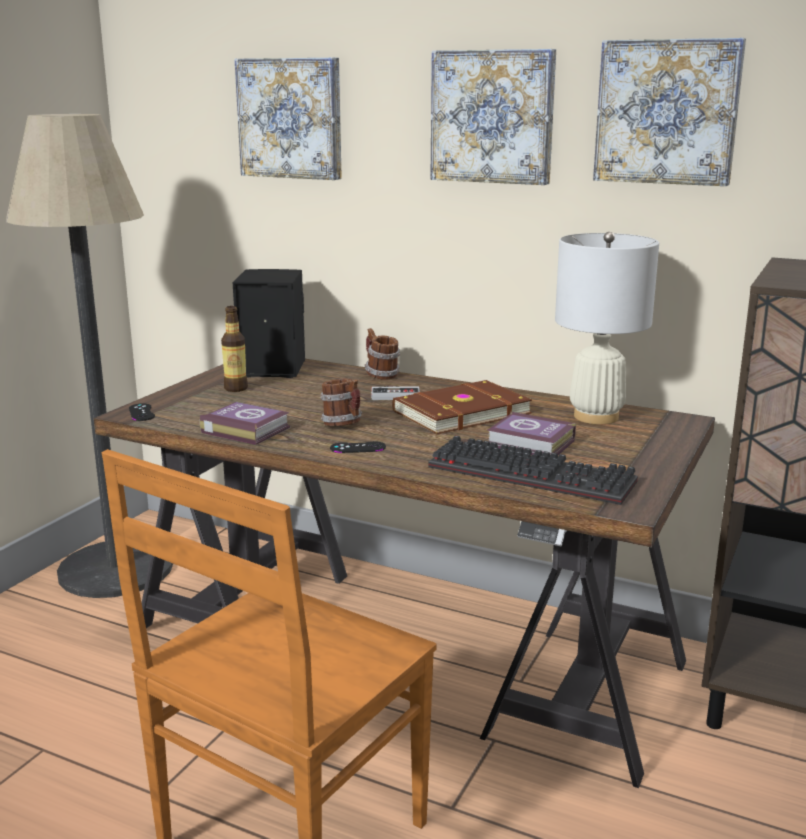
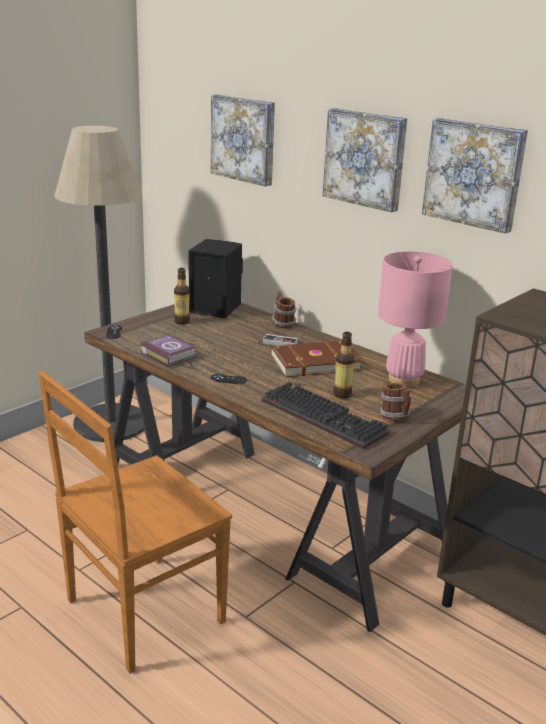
camera: 15 degrees right, 5 degrees up
mug [320,379,362,426] -> mug moved to [380,383,411,420]
book [488,412,576,455] -> bottle [333,332,355,399]
white table lamp [555,232,659,424] -> pink table lamp [378,252,453,387]

